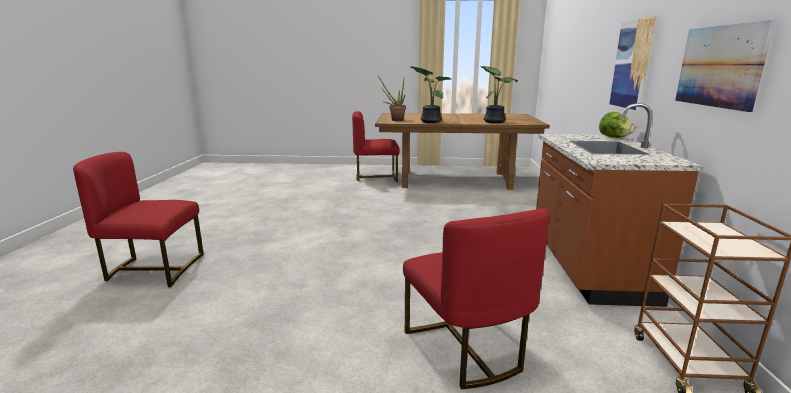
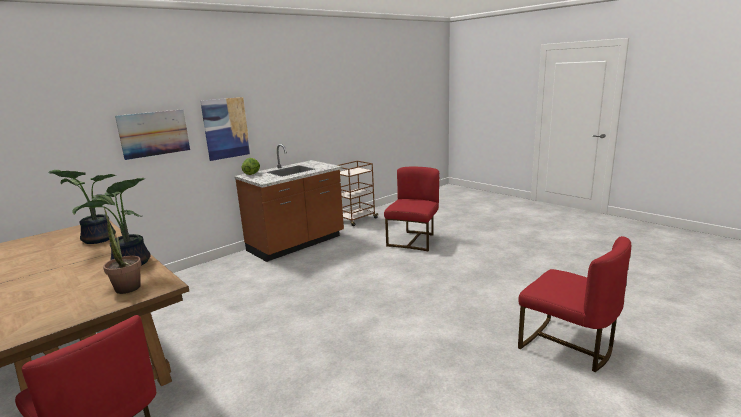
camera: 135 degrees left, 0 degrees up
picture [675,20,775,112] -> picture moved to [115,109,190,160]

